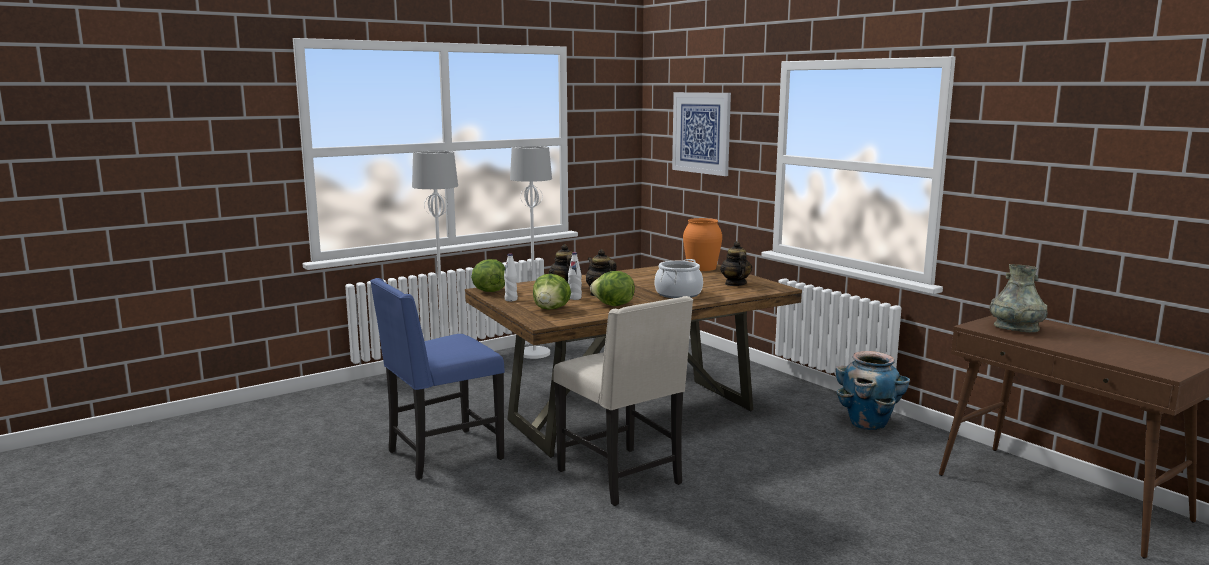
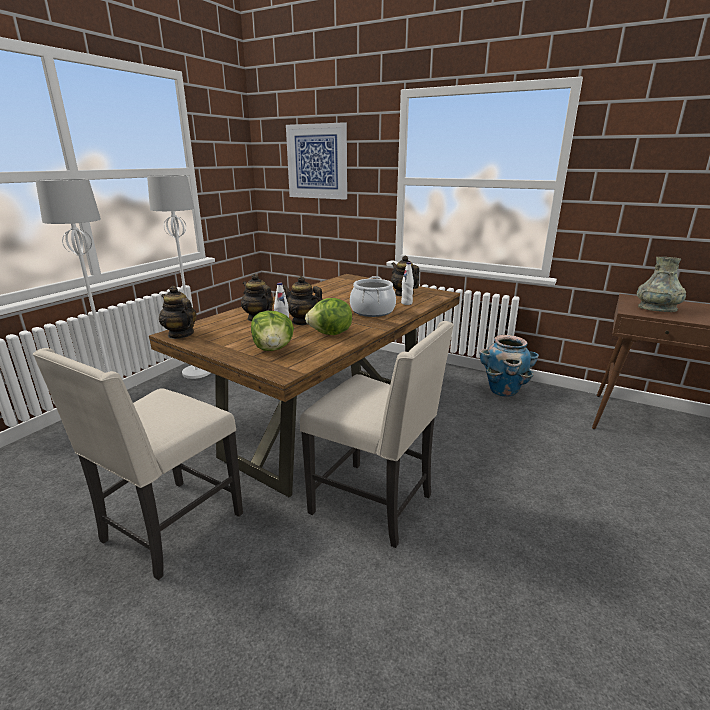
camera: 25 degrees left, 10 degrees up
blue chair [370,278,505,480] -> beige chair [33,348,243,580]
lettuce [471,259,505,292] -> teapot [159,286,196,339]
white bottle [504,254,518,301] -> white bottle moved to [401,262,414,305]
orange vase [683,218,722,271] -> none

